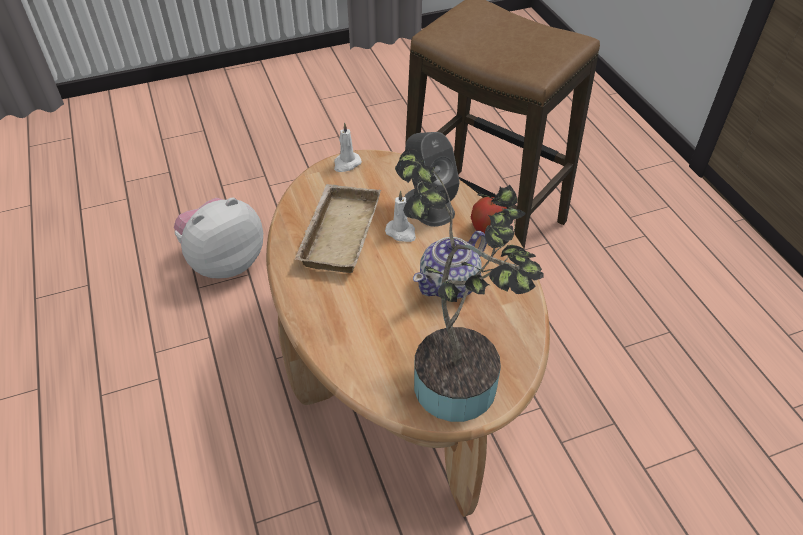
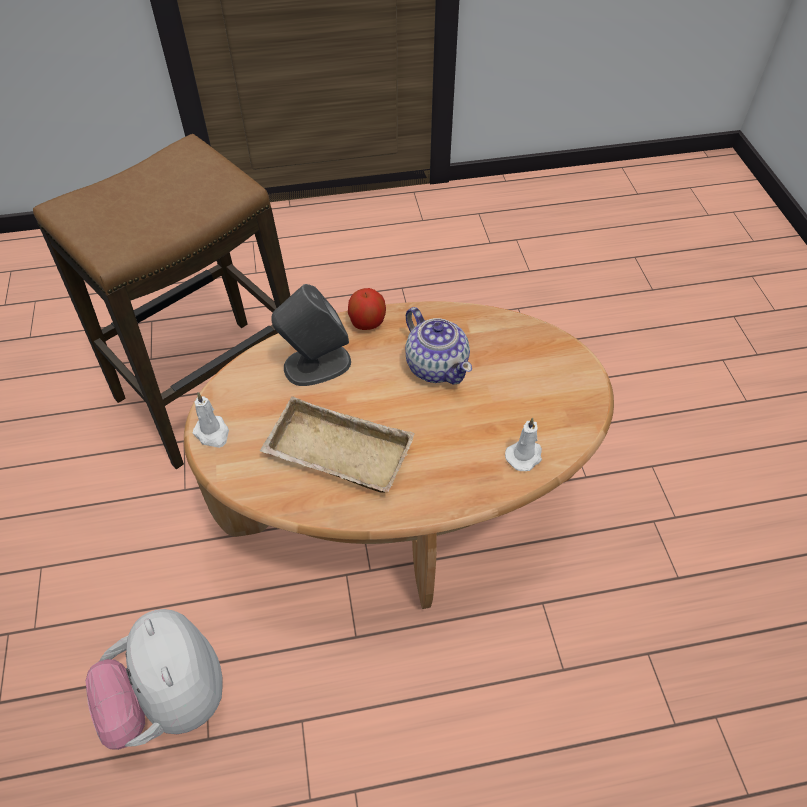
camera: 80 degrees left, 5 degrees up
white candle [385,191,416,242] -> white candle moved to [505,418,542,471]
potted plant [395,148,544,422] -> none

